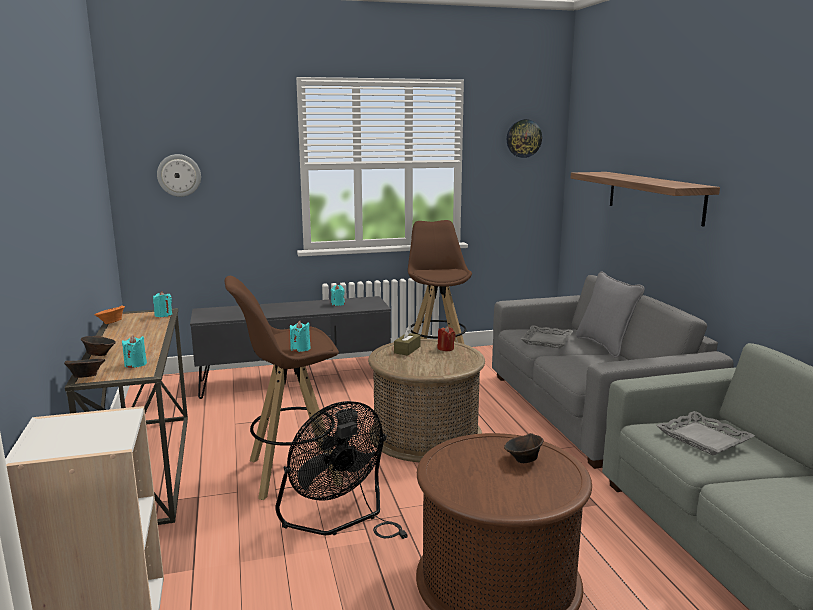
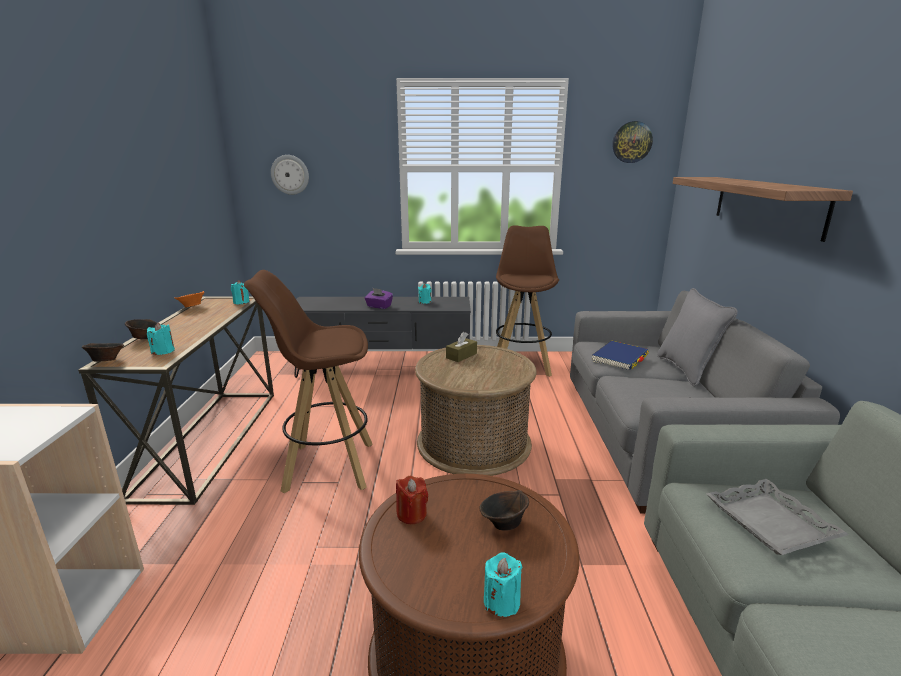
camera: 15 degrees right, 5 degrees up
black fan [275,401,407,539] -> none
turquoise candle [290,321,311,352] -> turquoise candle moved to [484,552,523,617]
red candle [437,326,455,351] -> red candle moved to [396,476,428,524]
grey tray [521,325,573,348] -> blue book [592,341,649,370]
none -> purple tissue box [364,288,393,309]

